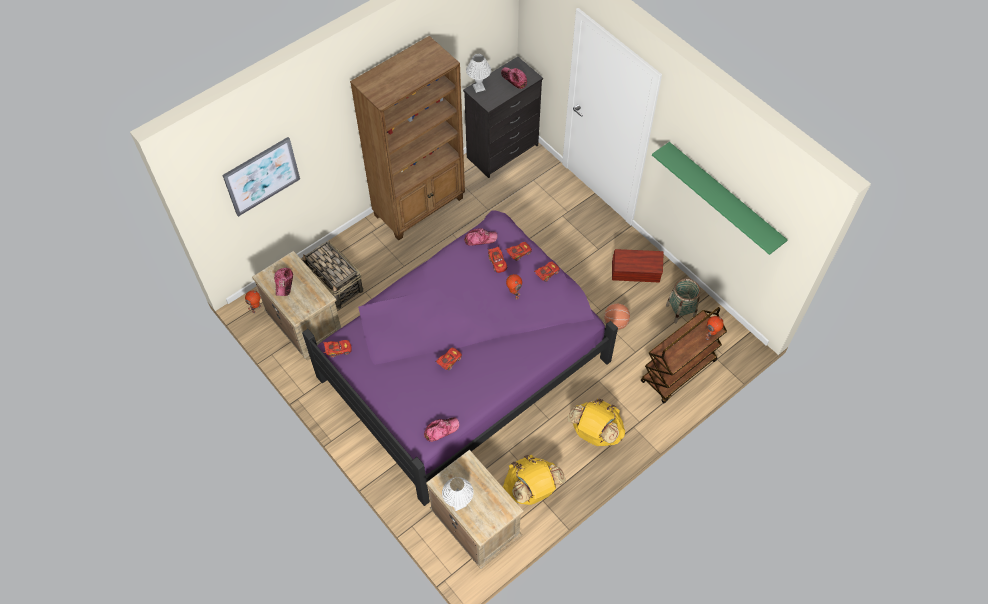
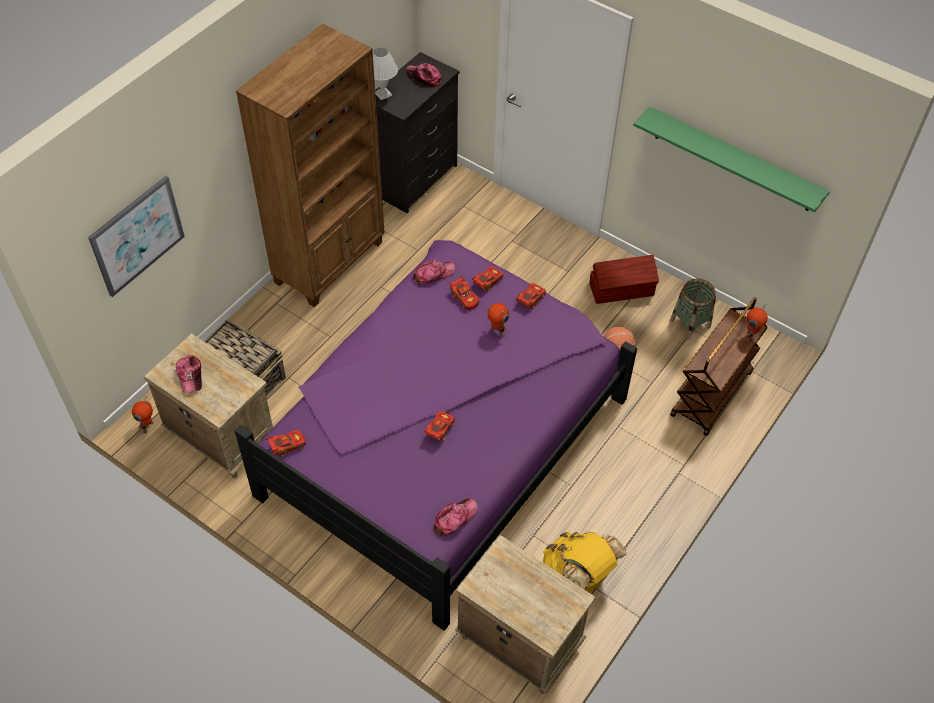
camera: 15 degrees left, 5 degrees down
white table lamp [442,477,474,511] -> none
yellow backpack [567,399,625,446] -> none

